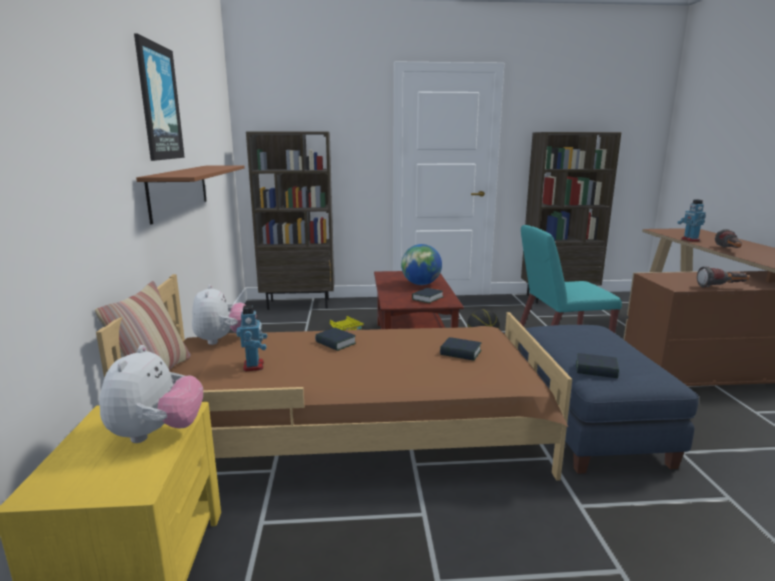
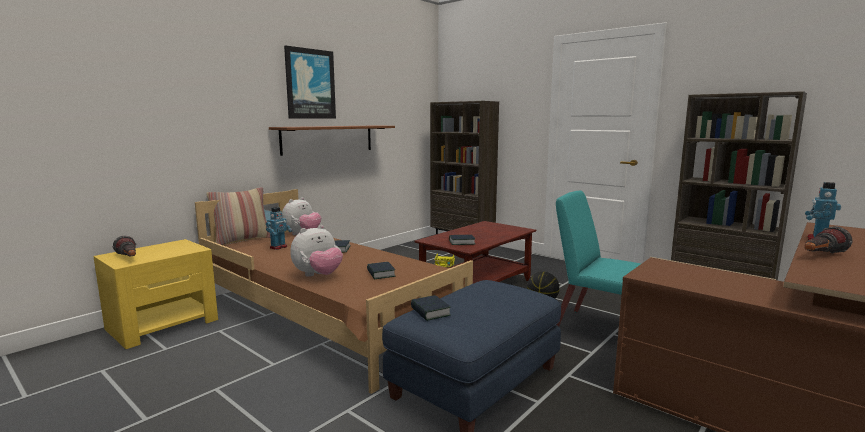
camera: 45 degrees right, 5 degrees down
plush toy [99,345,203,443] -> plush toy moved to [290,225,343,277]
globe [401,244,442,285] -> none
flashlight [697,266,750,288] -> flashlight moved to [113,236,136,257]

